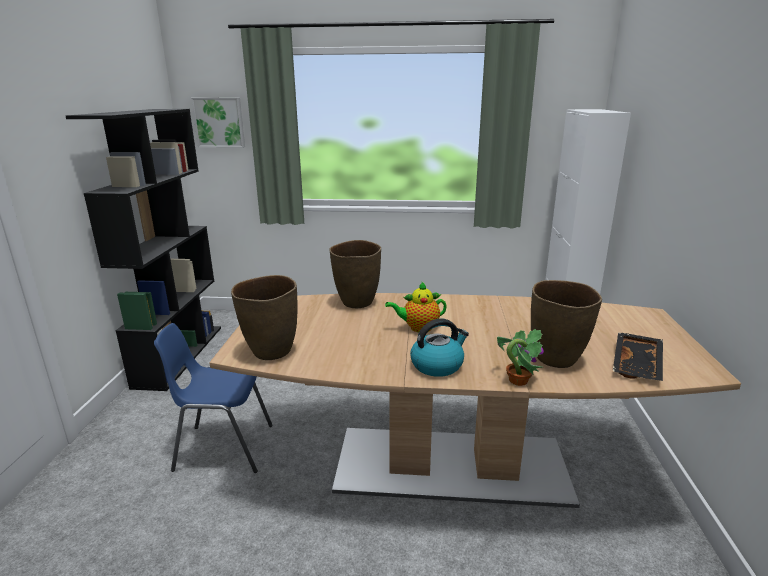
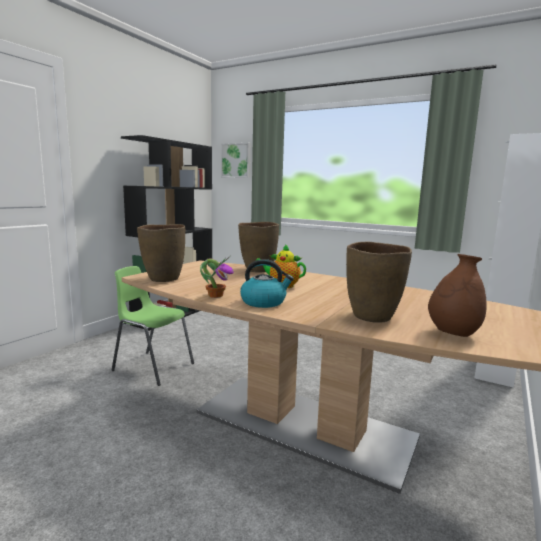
camera: 25 degrees right, 10 degrees down
blue chair [154,323,273,473] -> green chair [112,266,194,386]
potted plant [497,329,544,386] -> potted plant moved to [200,256,234,298]
black tray [613,332,663,381] -> brown vase [428,254,487,337]

